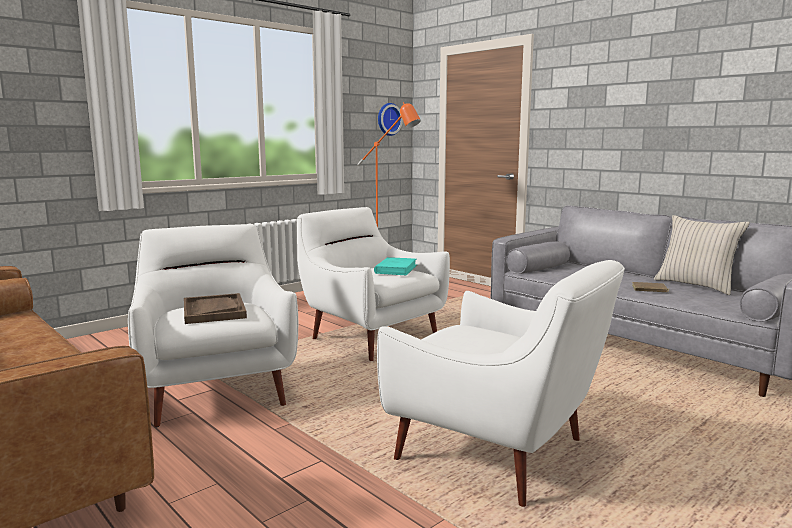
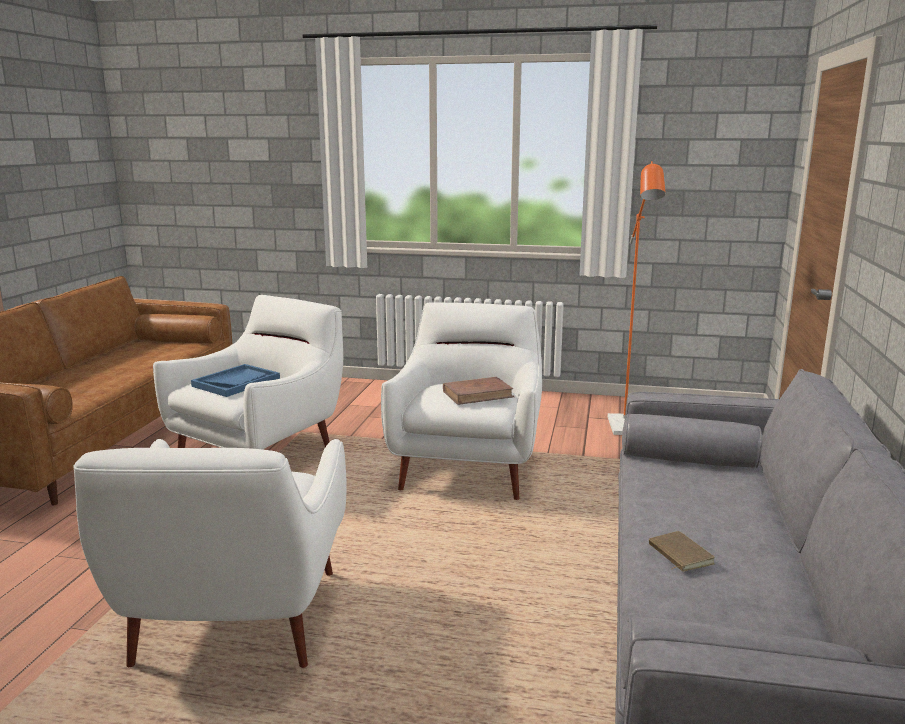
camera: 55 degrees right, 5 degrees up
brown tray [184,293,247,324] -> blue tray [191,364,280,397]
turquoise book [374,257,417,275] -> brown book [443,377,515,405]
wall clock [378,103,403,136] -> none
beige pillow [654,215,750,295] -> none

